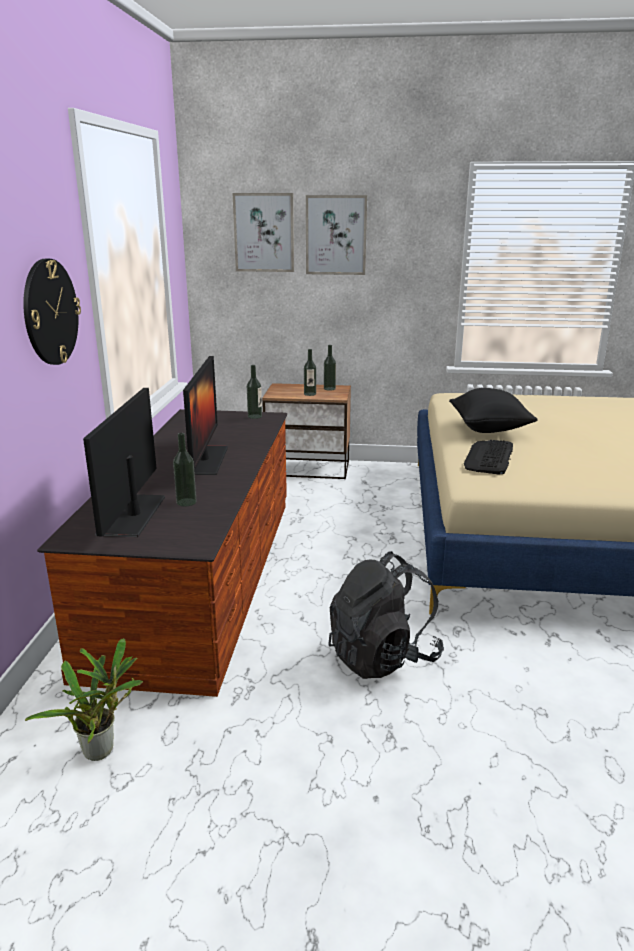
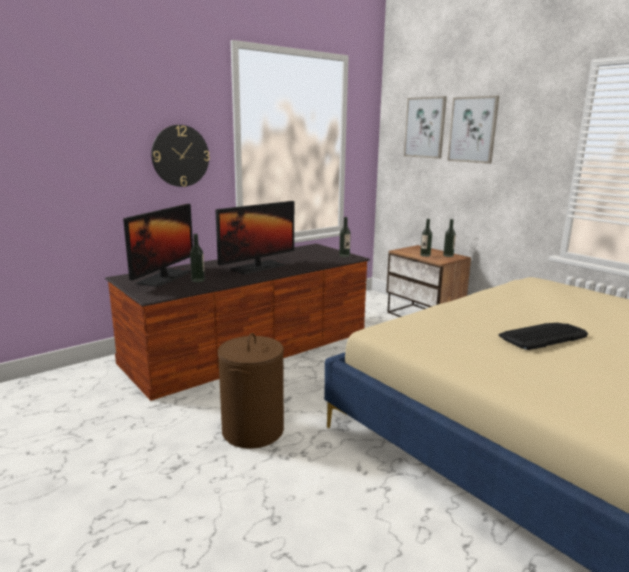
camera: 45 degrees right, 5 degrees down
potted plant [25,638,143,761] -> none
monitor [83,388,165,537] -> monitor turned 150 degrees clockwise [123,204,193,287]
black backpack [328,551,444,679] -> brown laundry basket [218,333,284,449]
black pillow [449,388,538,433] -> none
keyboard [464,440,513,474] -> keyboard moved to [499,323,588,350]

